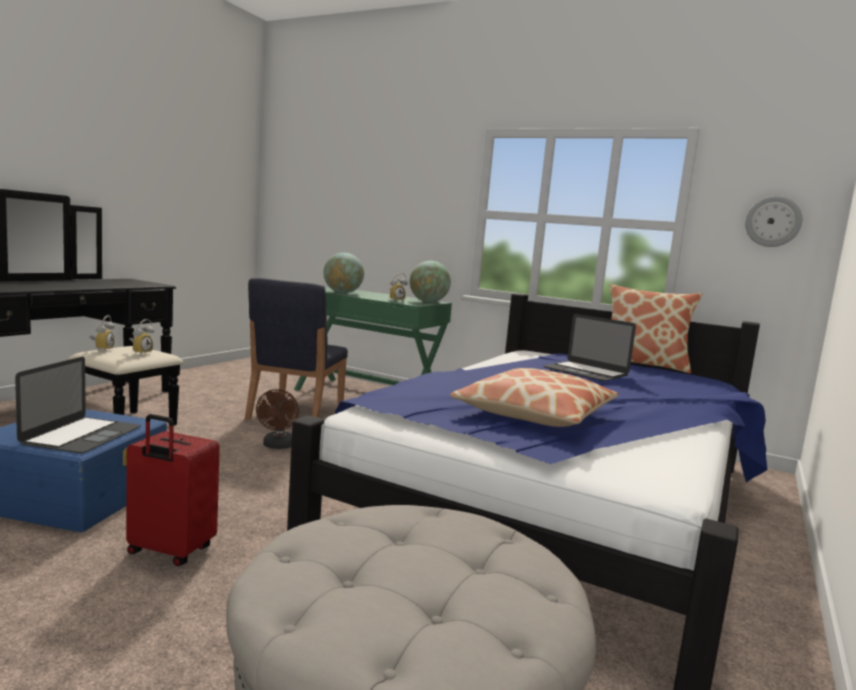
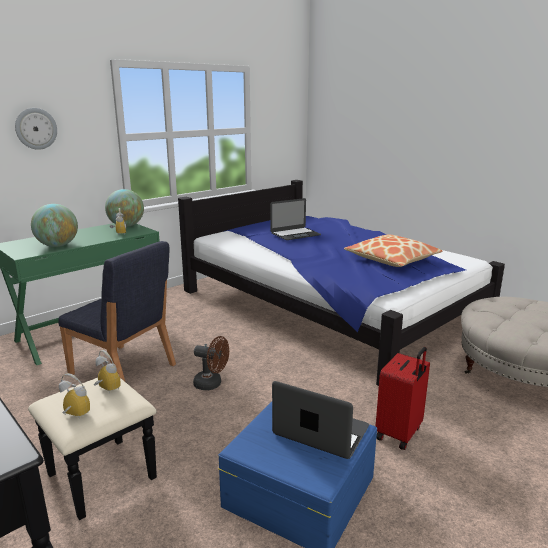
camera: 70 degrees left, 10 degrees up
pillow [610,284,703,373] -> none
wall clock [745,196,802,247] -> wall clock moved to [15,108,57,150]

